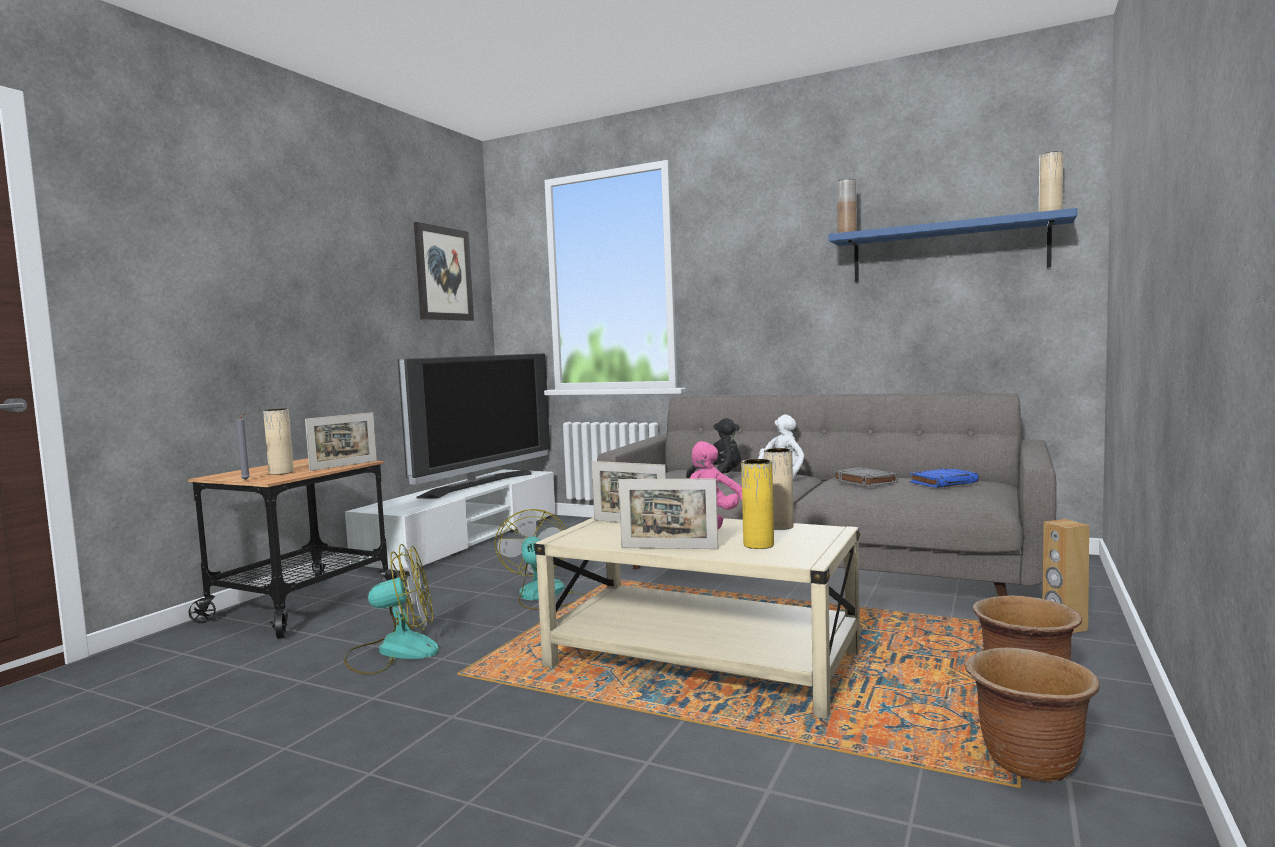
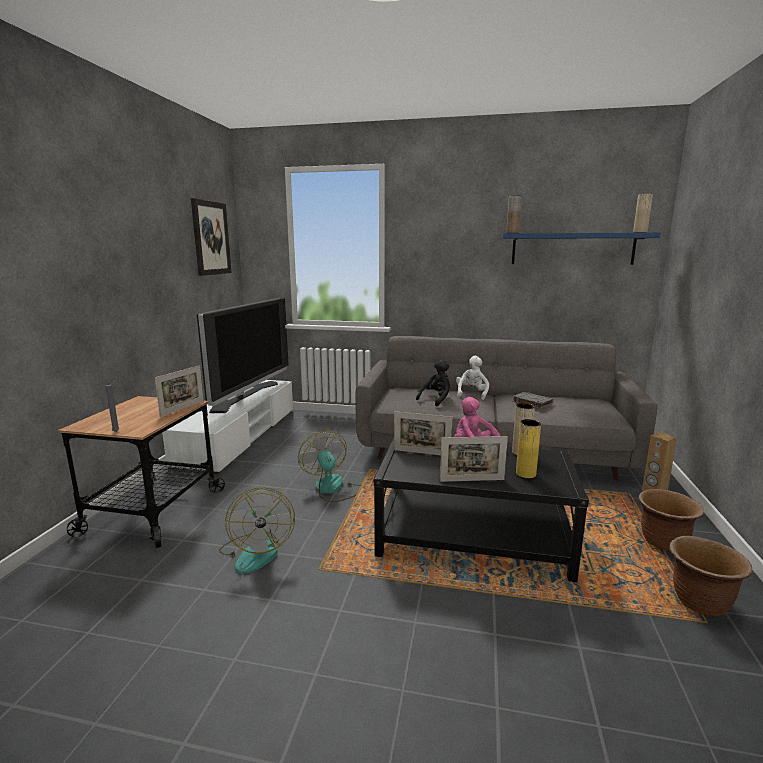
camera: 15 degrees left, 10 degrees up
beige vase [263,409,294,475] -> none
fan [344,544,439,675] -> fan turned 105 degrees clockwise [219,487,295,574]
beige coffee table [535,517,860,719] -> black coffee table [373,438,589,582]
blue book [910,468,979,488] -> none

